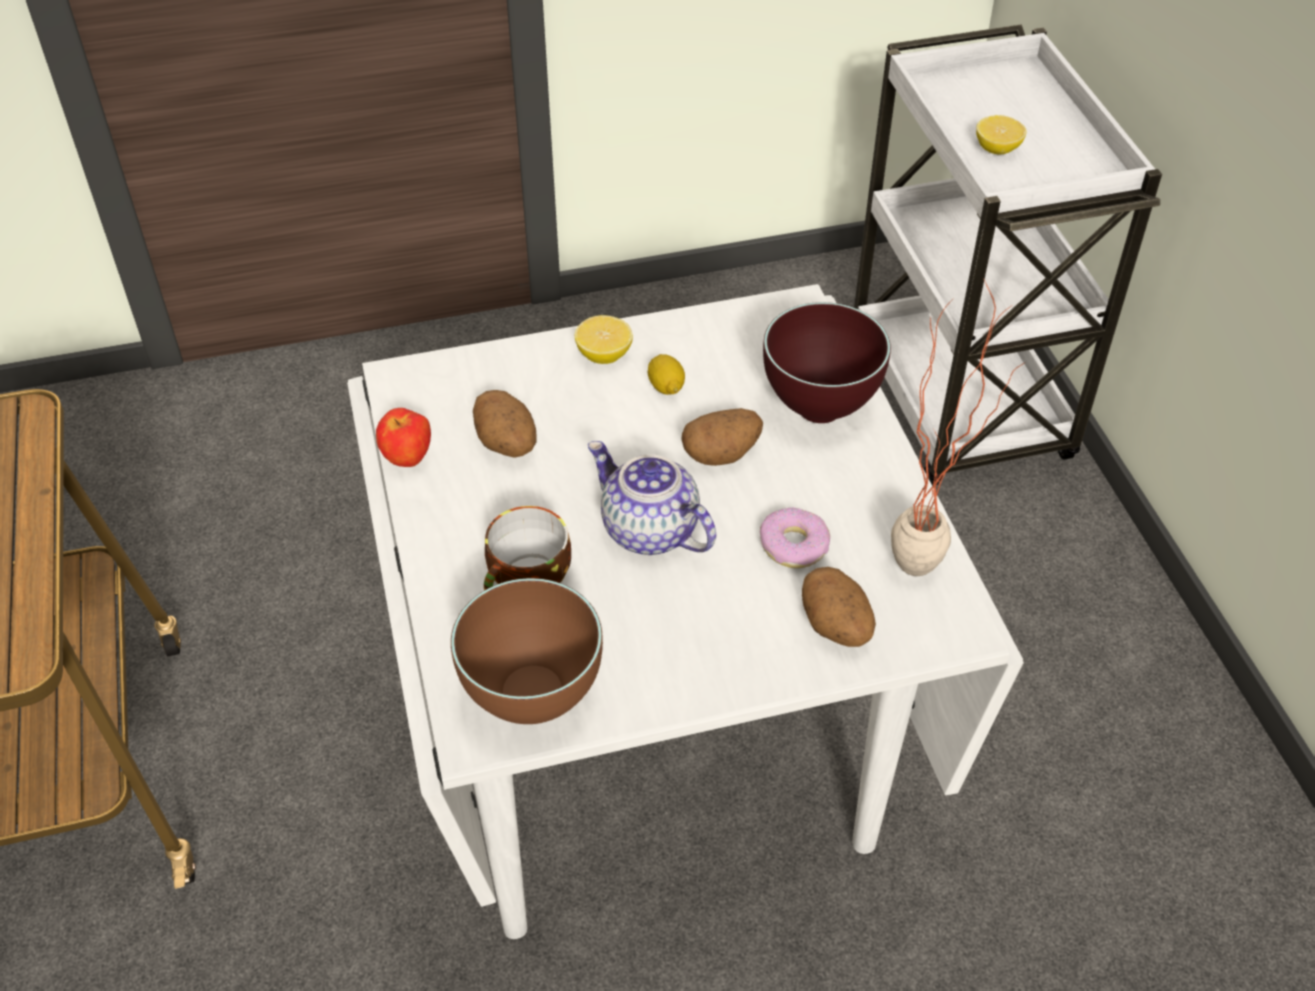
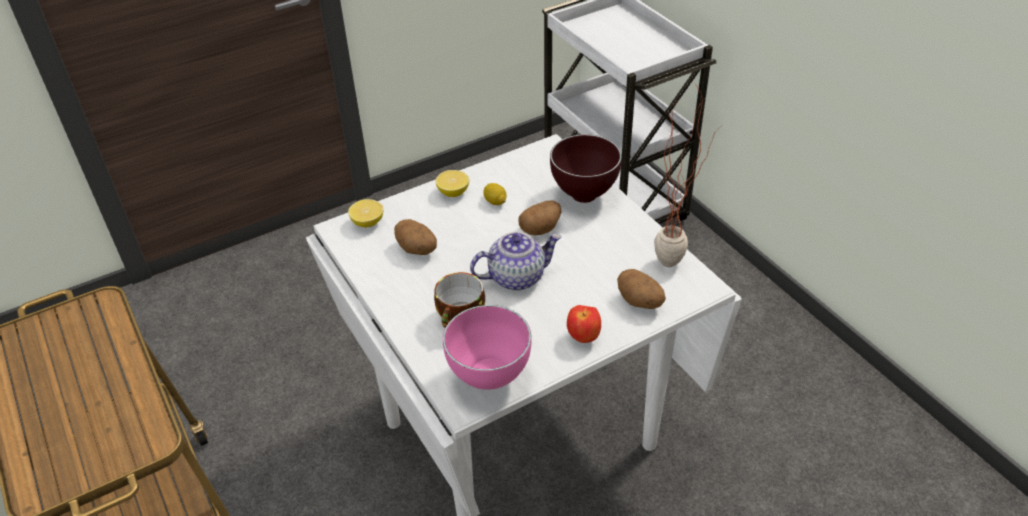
camera: 15 degrees left, 5 degrees down
apple [376,408,431,467] -> apple moved to [567,305,601,343]
brown bowl [451,578,603,724] -> pink bowl [443,305,532,390]
teapot [588,441,716,555] -> teapot turned 135 degrees clockwise [470,232,562,290]
donut [760,507,830,568] -> none
lemon [976,115,1026,154] -> lemon moved to [348,199,383,227]

